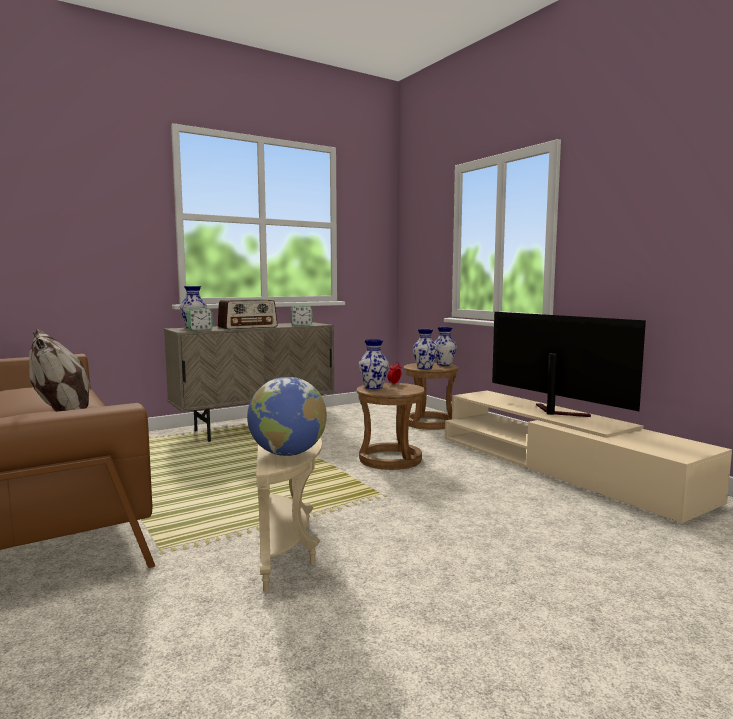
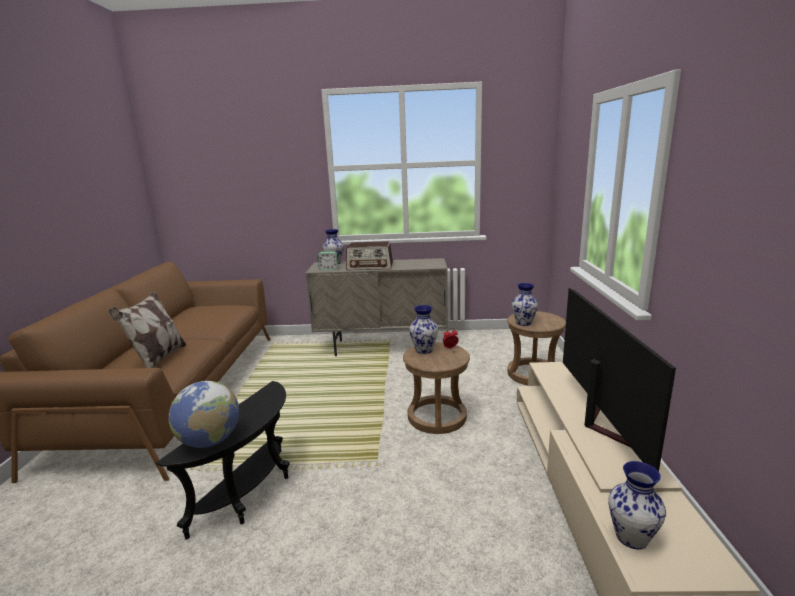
camera: 35 degrees right, 10 degrees up
beige side table [256,437,322,592] -> black side table [156,381,290,539]
alarm clock [291,306,313,326] -> none
vase [434,327,457,366] -> vase moved to [608,461,666,549]

